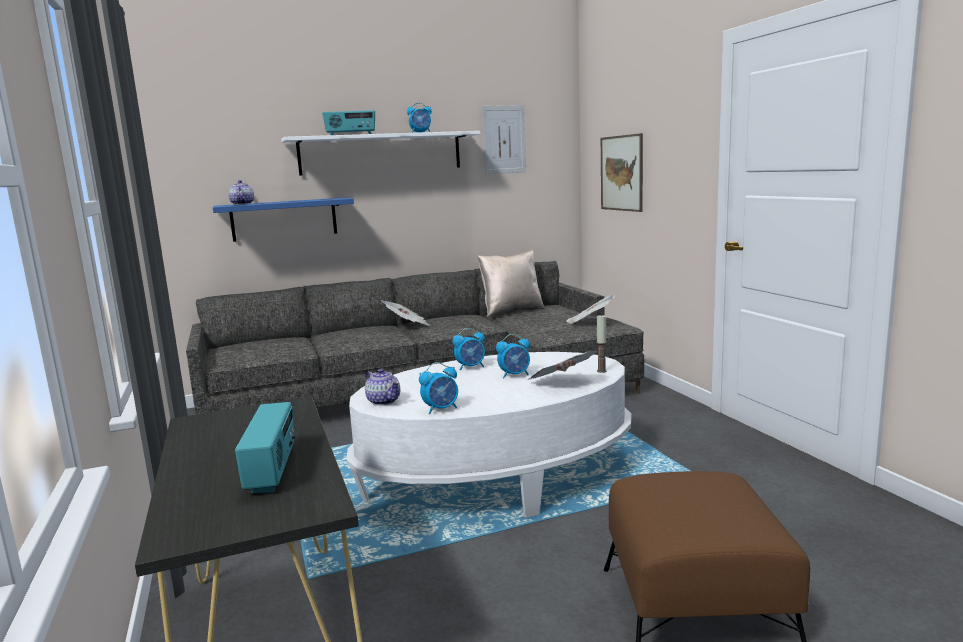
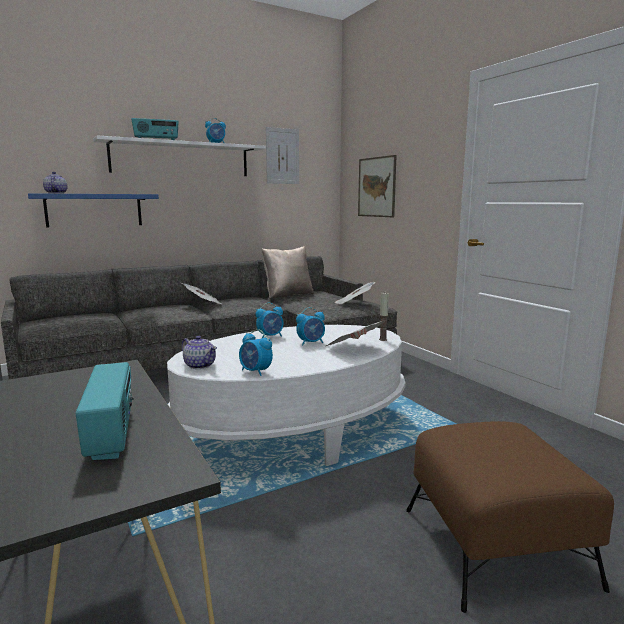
camera: 10 degrees left, 0 degrees up
alarm clock [419,362,458,414] -> alarm clock turned 75 degrees clockwise [239,329,273,376]

